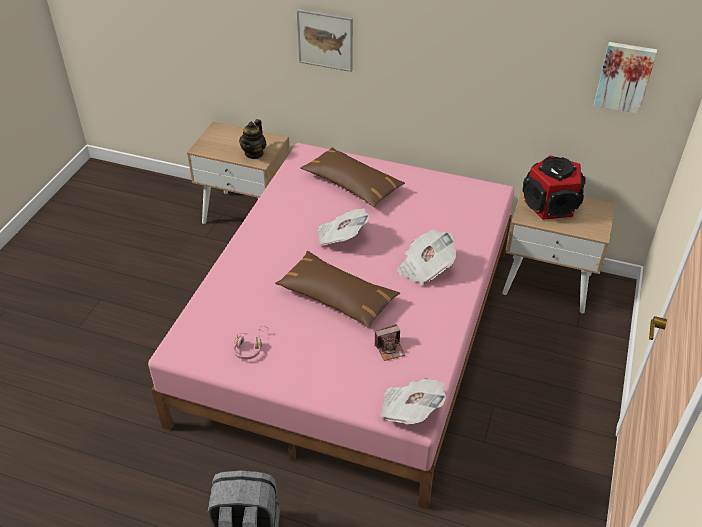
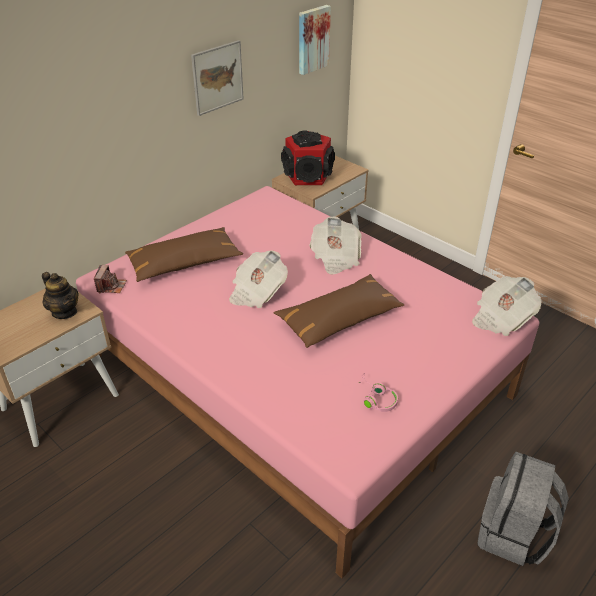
camera: 65 degrees left, 5 degrees down
picture [297,9,353,72] -> picture moved to [191,40,244,116]
camera [374,324,405,361] -> camera moved to [94,265,127,293]

